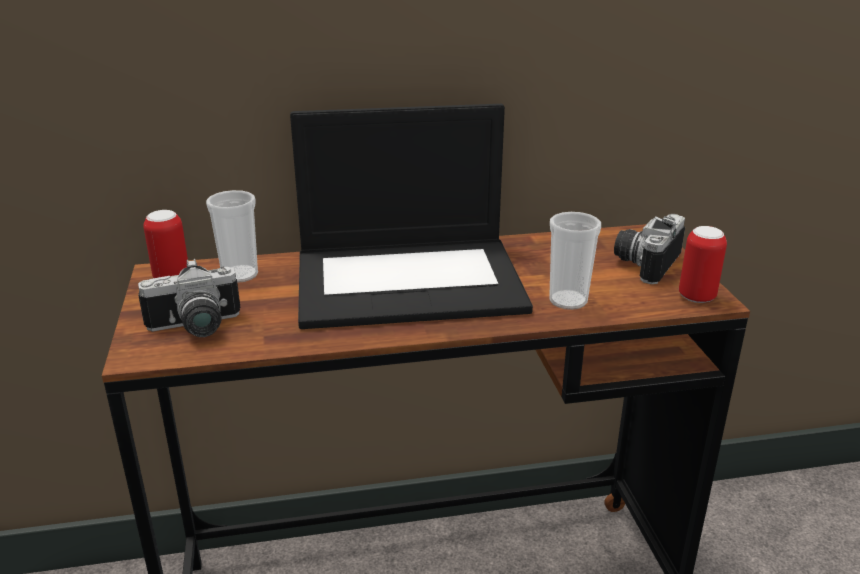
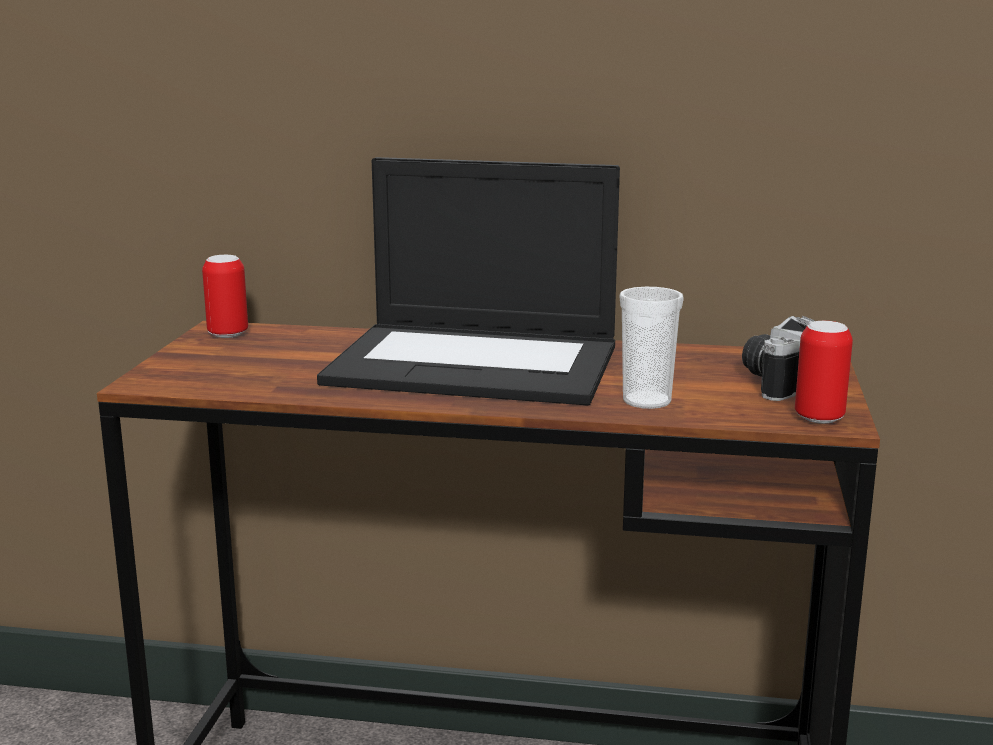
camera: 20 degrees right, 10 degrees down
camera [138,259,241,337] -> none
cup [206,190,258,283] -> none

